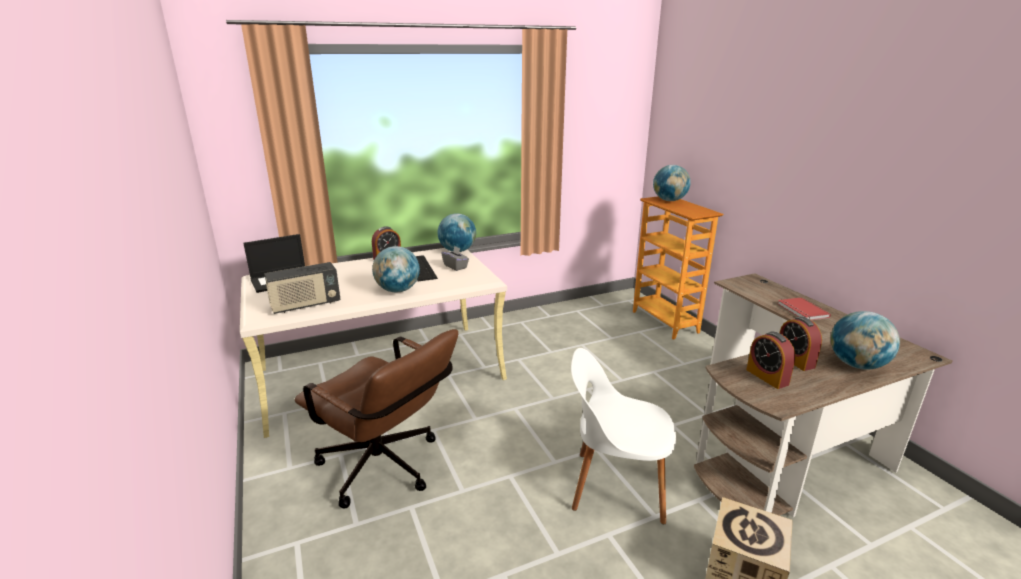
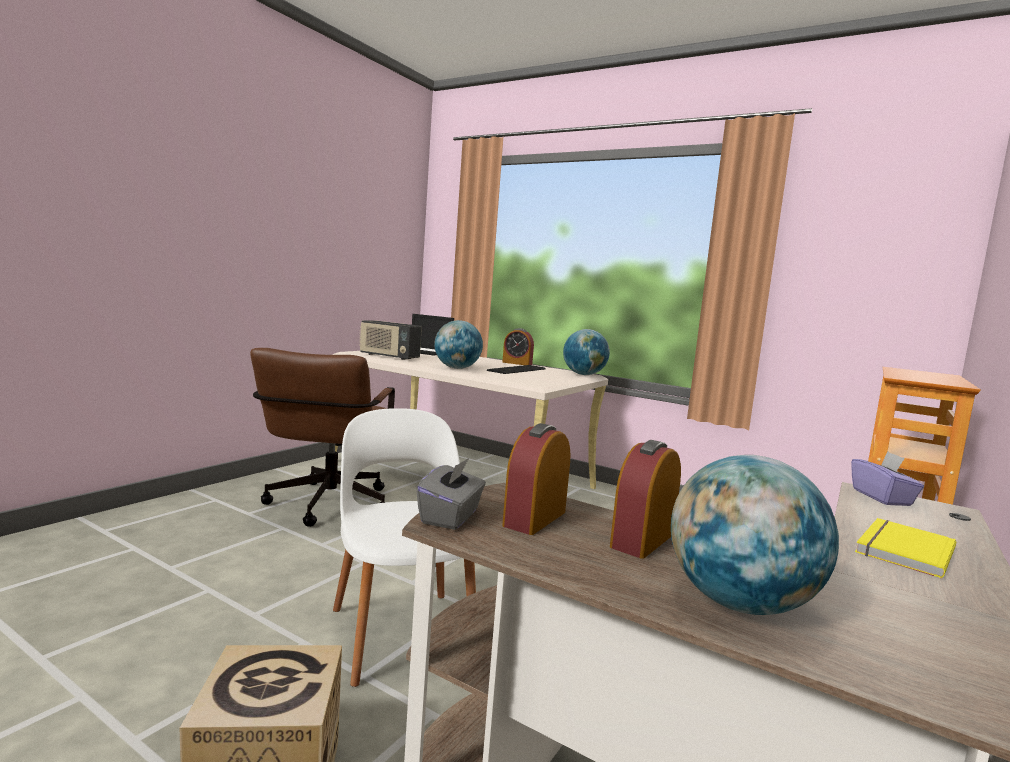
camera: 55 degrees right, 15 degrees down
grey tissue box [441,246,469,271] -> grey tissue box moved to [416,458,486,530]
globe [653,165,691,201] -> none
red book [777,297,831,320] -> yellow book [855,518,956,579]
none -> purple tissue box [851,452,924,506]

